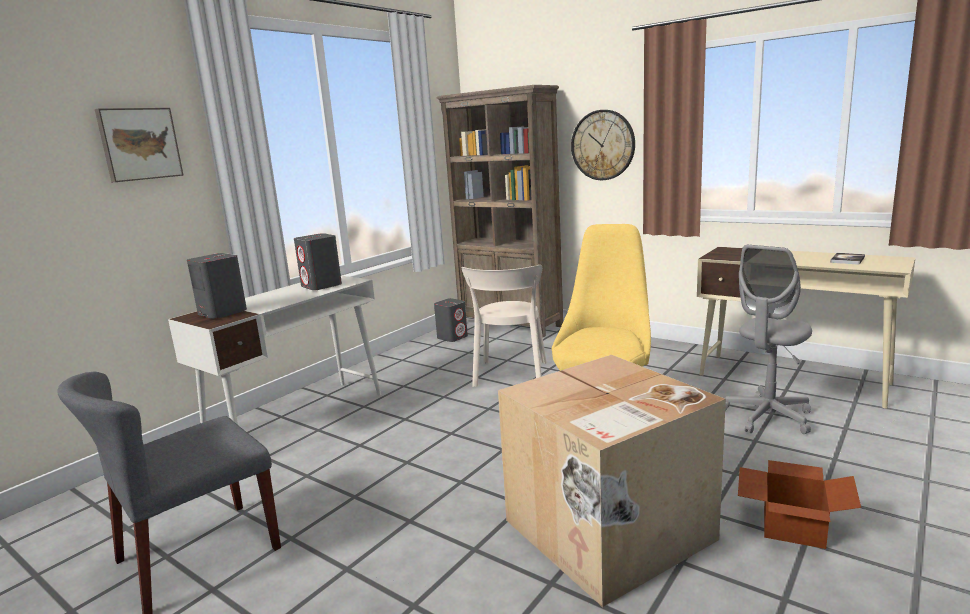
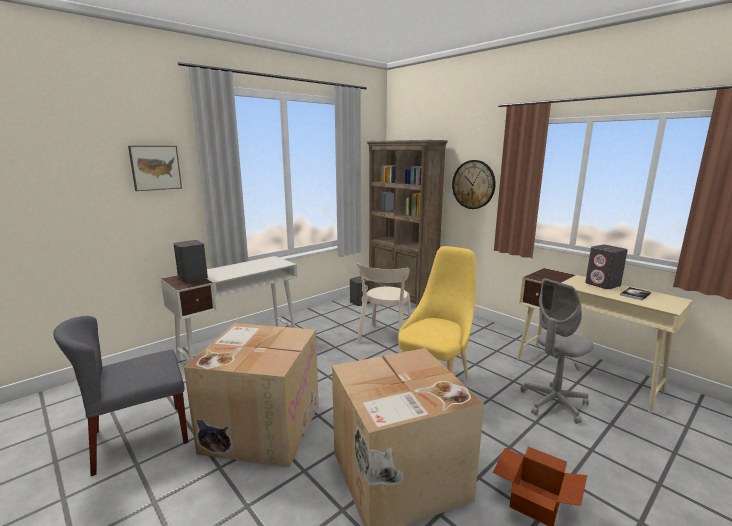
camera: 10 degrees right, 0 degrees up
grey speaker [294,233,342,290] -> grey speaker moved to [585,245,628,289]
none -> cardboard box [184,323,319,467]

